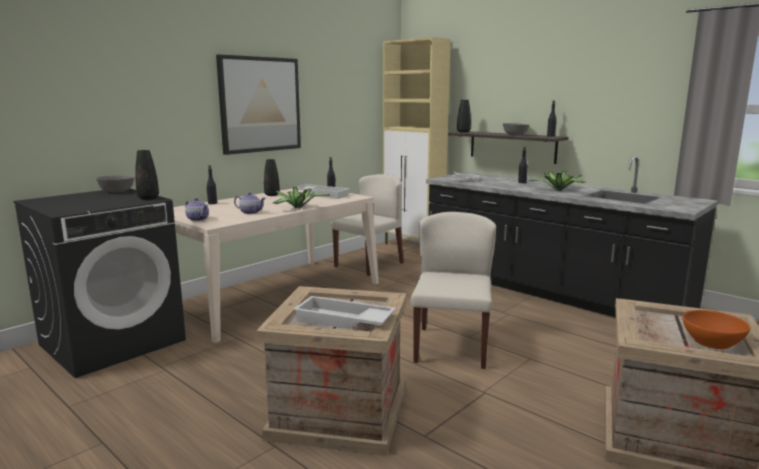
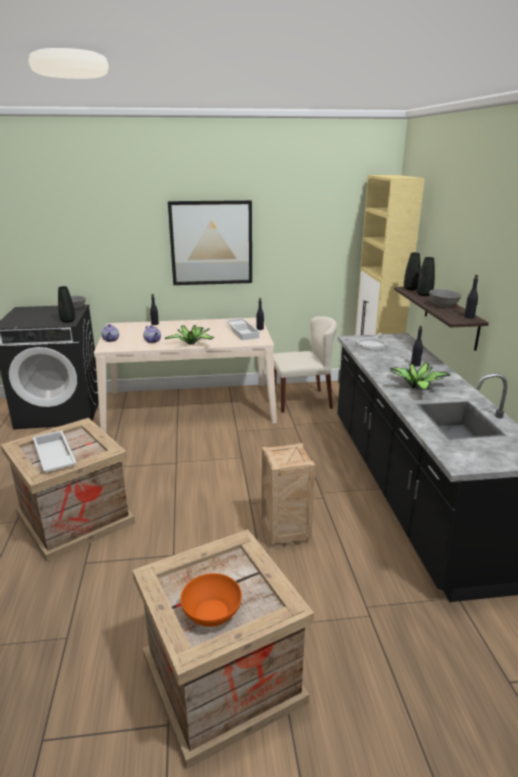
camera: 40 degrees right, 10 degrees up
black vase [264,159,280,196] -> black vase moved to [417,257,435,296]
beige chair [411,212,496,369] -> none
none -> crate [262,443,315,547]

